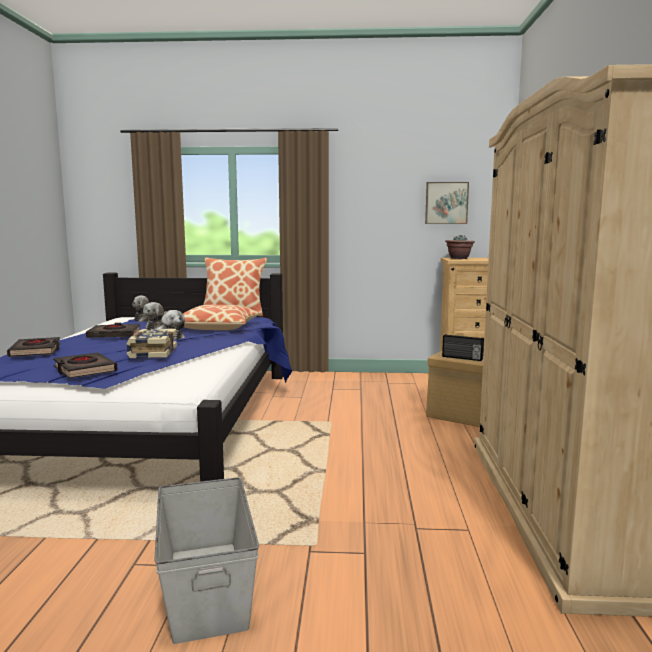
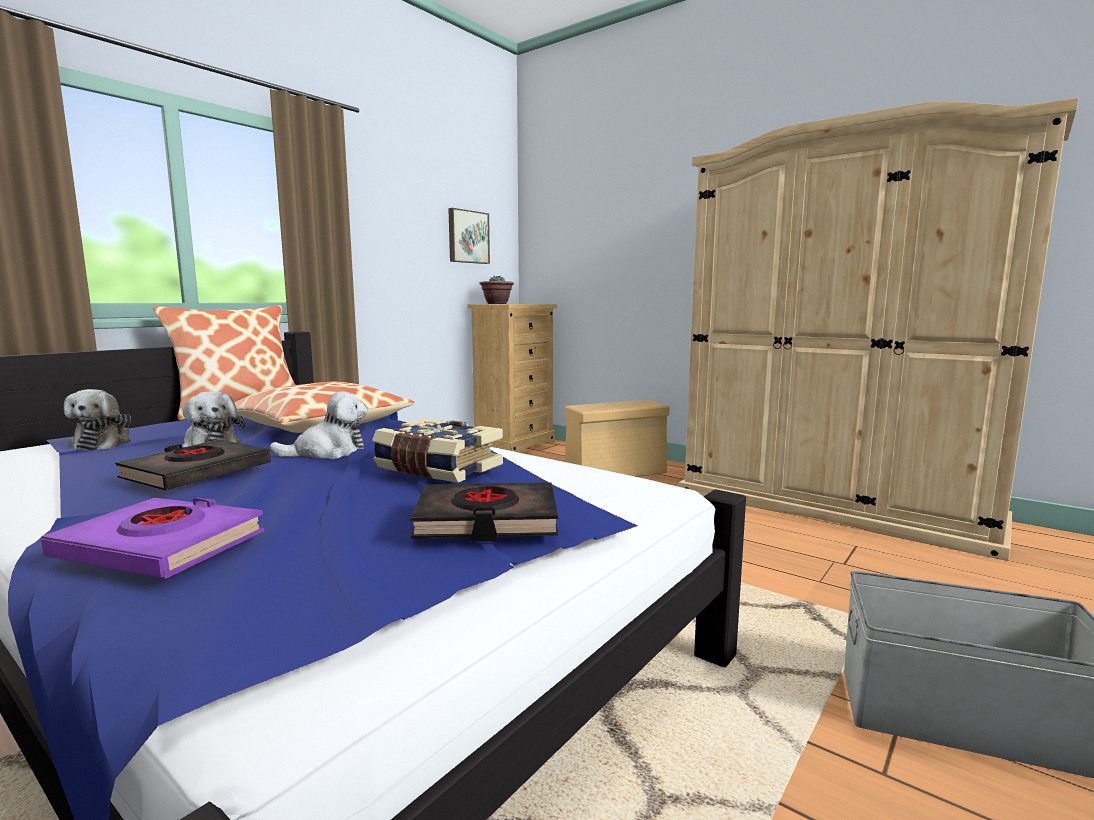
camera: 55 degrees left, 0 degrees up
black book [7,337,61,357] -> purple book [41,498,264,579]
radio [442,334,484,361] -> none

